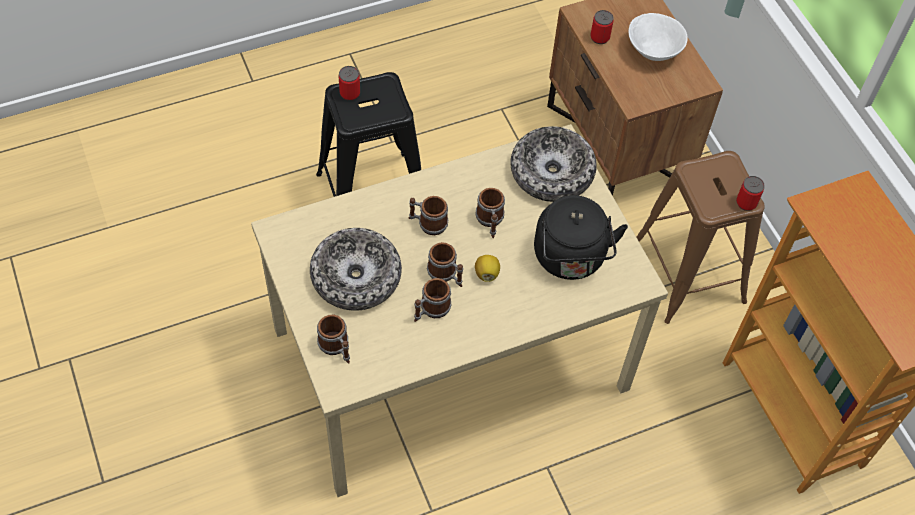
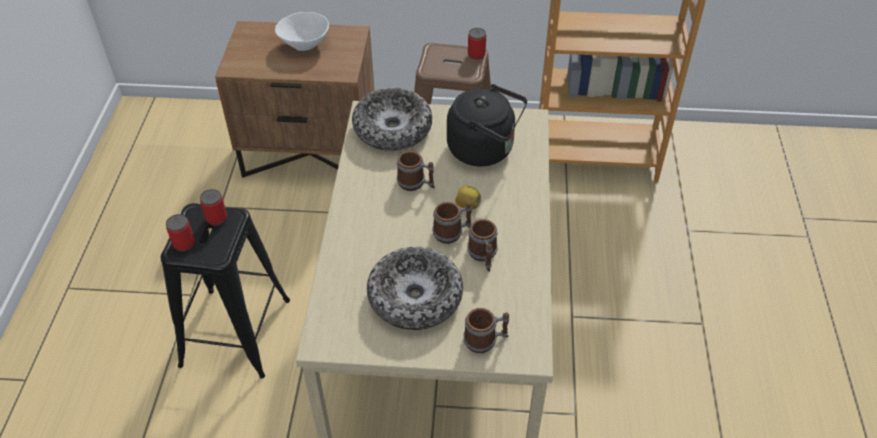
camera: 60 degrees left, 10 degrees down
mug [409,196,448,235] -> none
can [590,10,614,44] -> can moved to [200,189,227,226]

